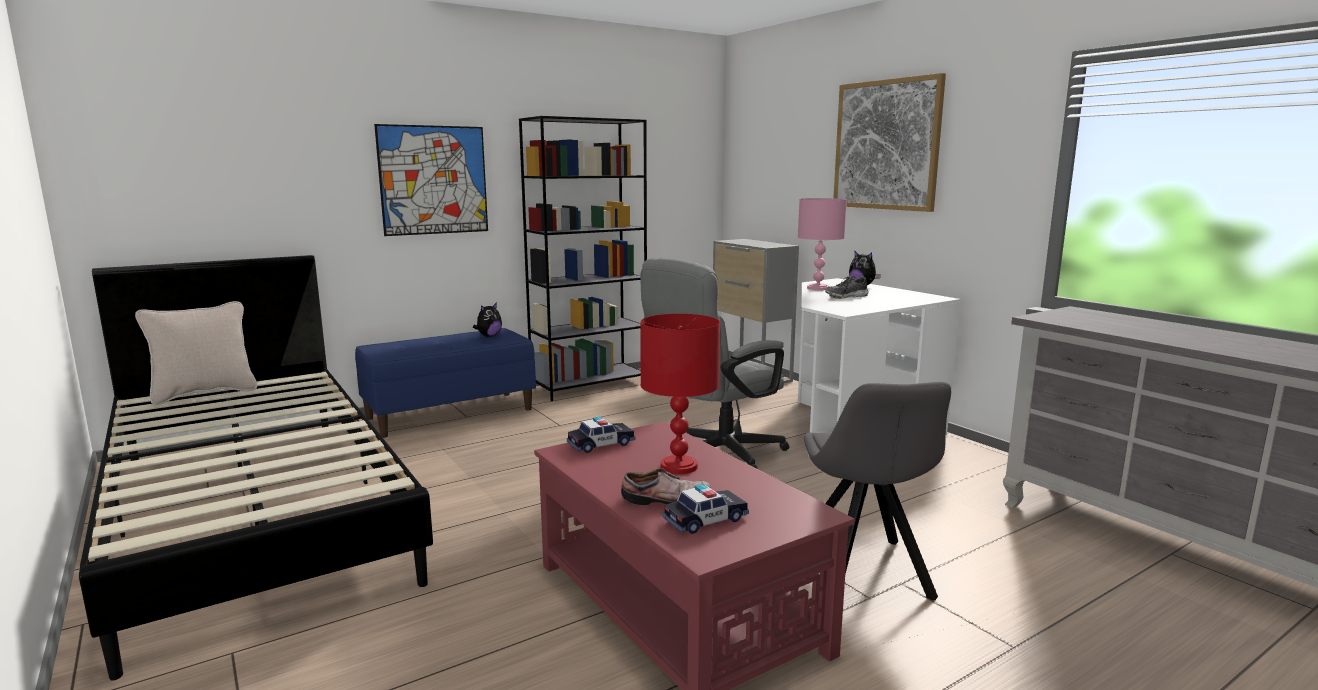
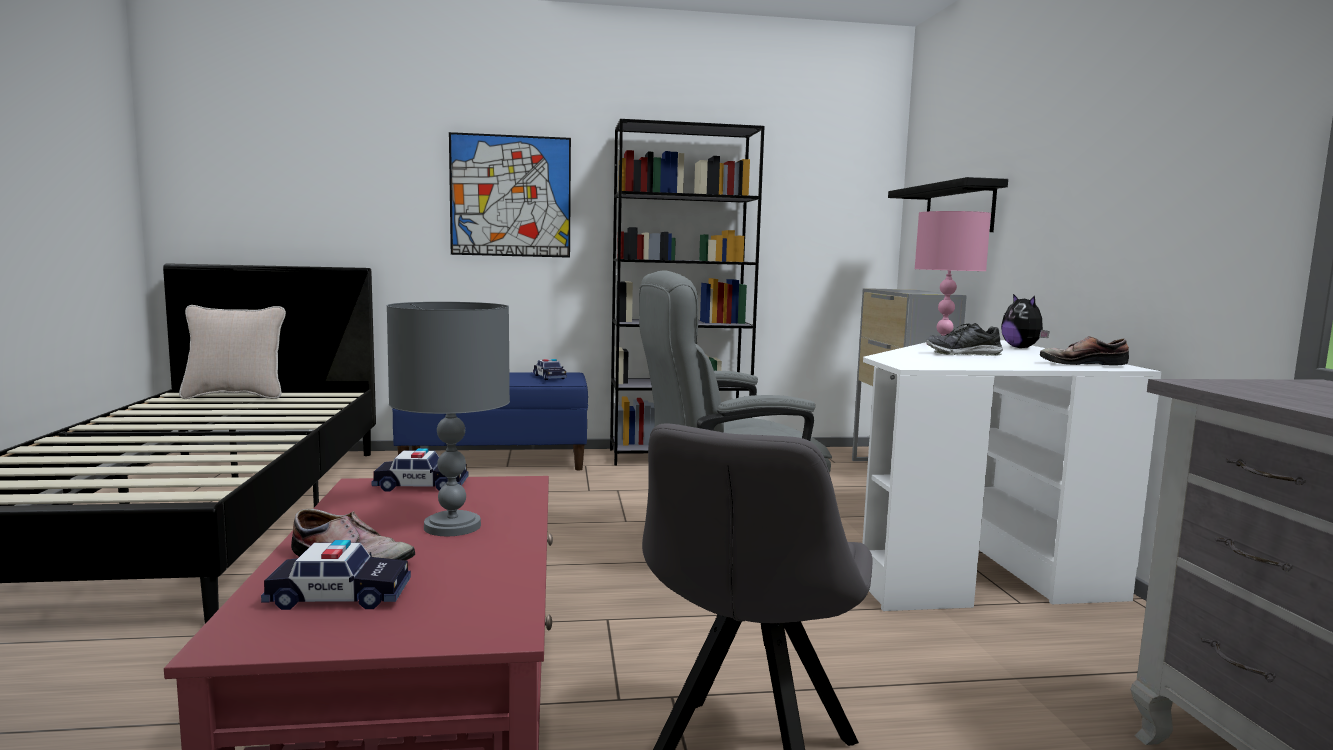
camera: 25 degrees right, 5 degrees down
plush toy [473,302,502,337] -> toy car [533,359,567,380]
red table lamp [640,314,720,474] -> grey table lamp [387,302,510,536]
picture [834,73,946,212] -> none
none -> black shelf [888,177,1008,232]
none -> shoe [1040,336,1129,365]

